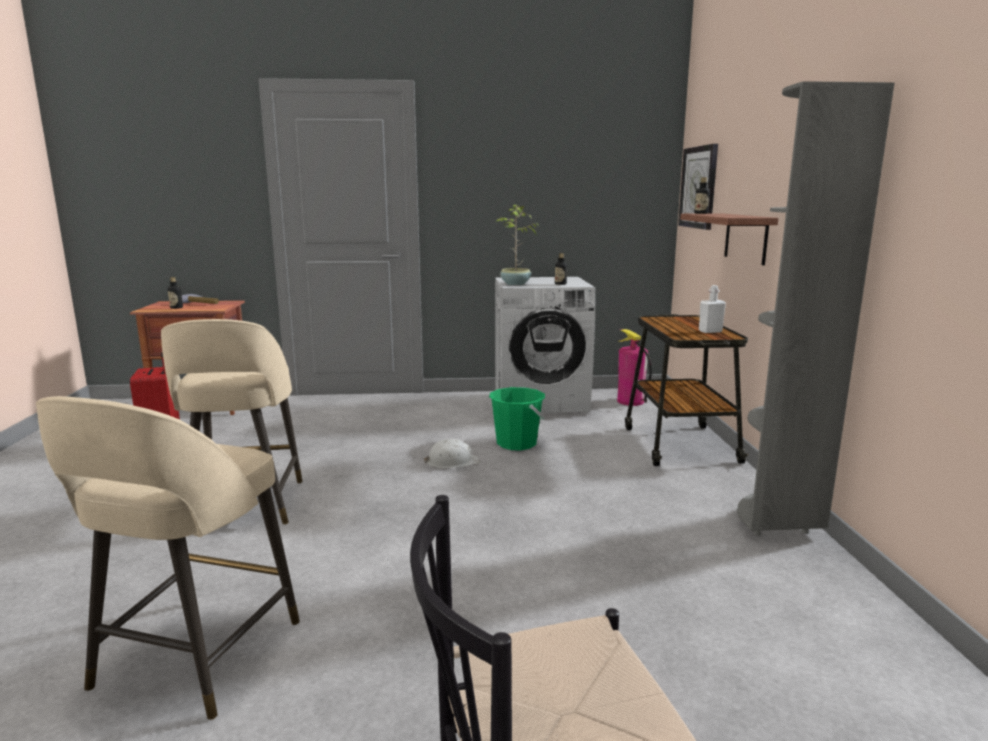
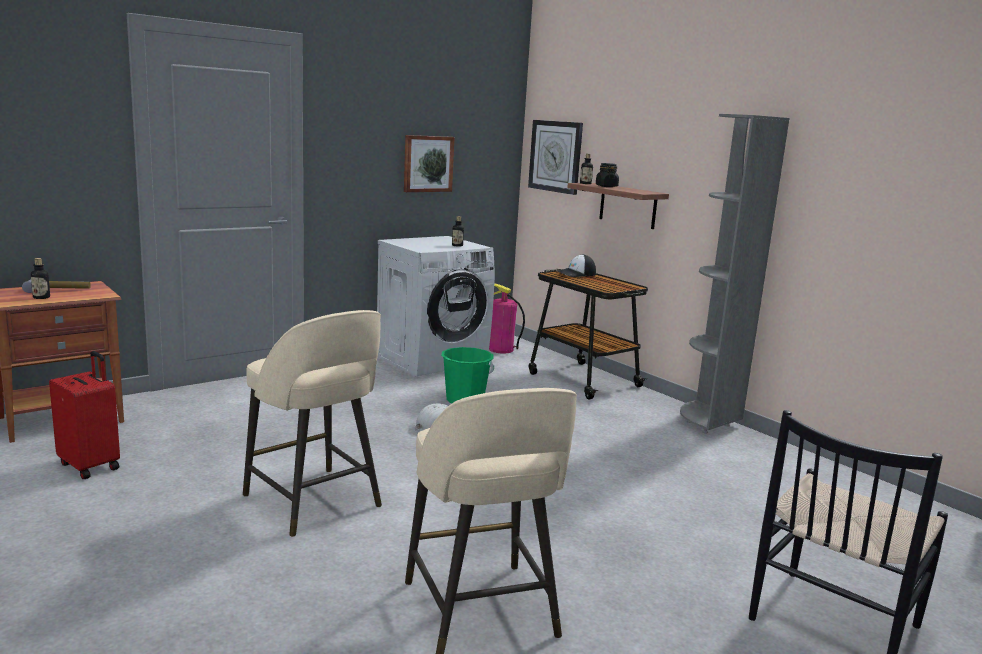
camera: 35 degrees left, 0 degrees up
potted plant [496,205,539,285] -> none
white bottle [699,285,726,333] -> none
none -> picture [404,135,455,192]
none -> cap [557,254,596,277]
none -> black jar [596,163,619,187]

